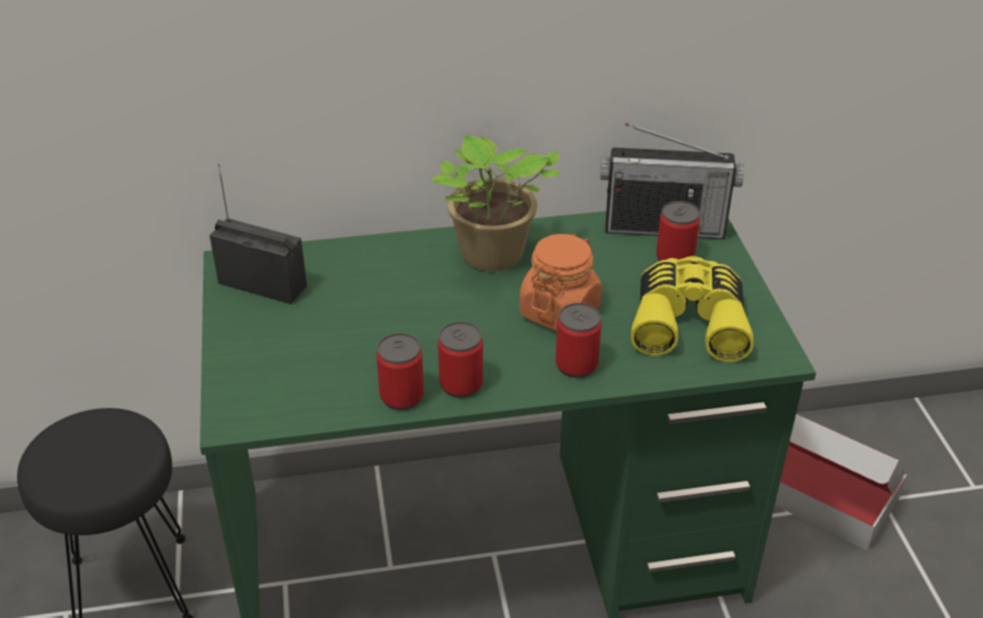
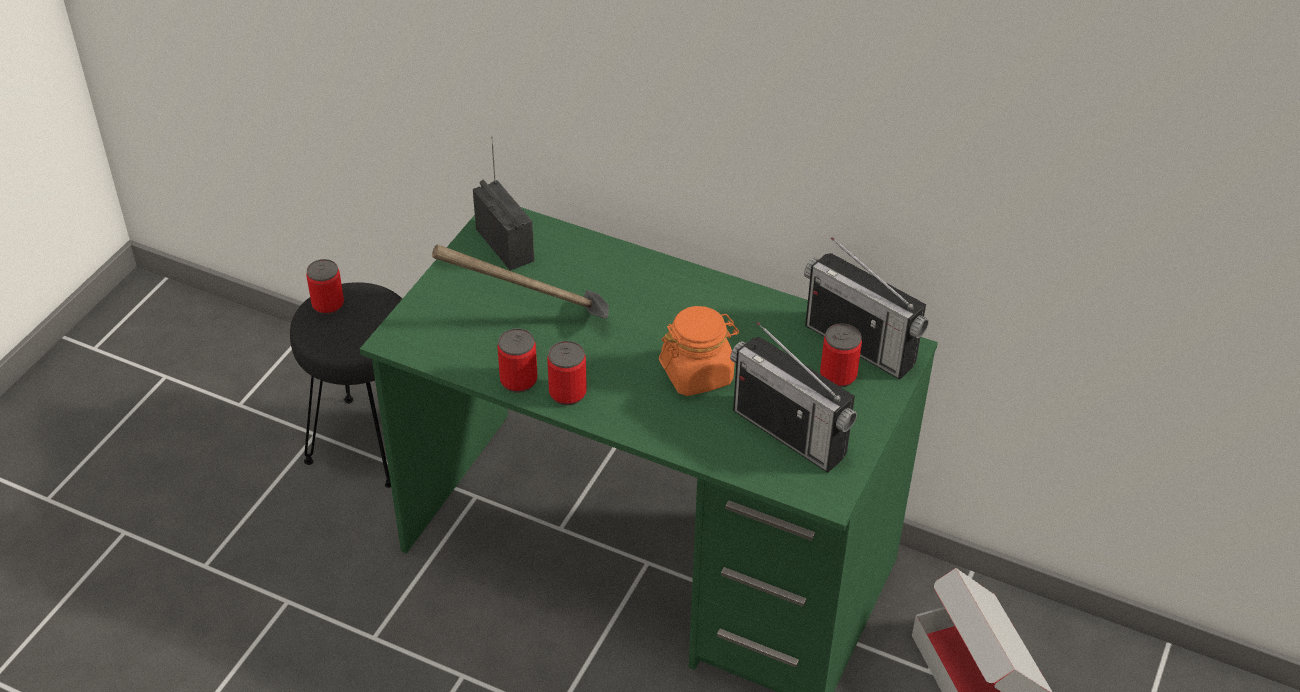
camera: 35 degrees right, 5 degrees up
potted plant [432,135,560,271] -> none
can [556,303,602,378] -> can moved to [307,259,344,315]
yellow binoculars [631,256,753,362] -> radio [730,322,857,473]
none -> hammer [432,244,609,319]

